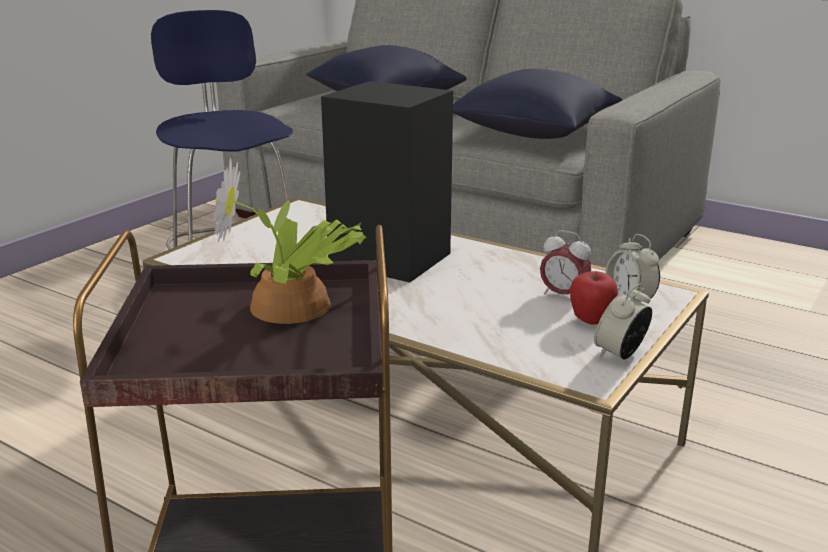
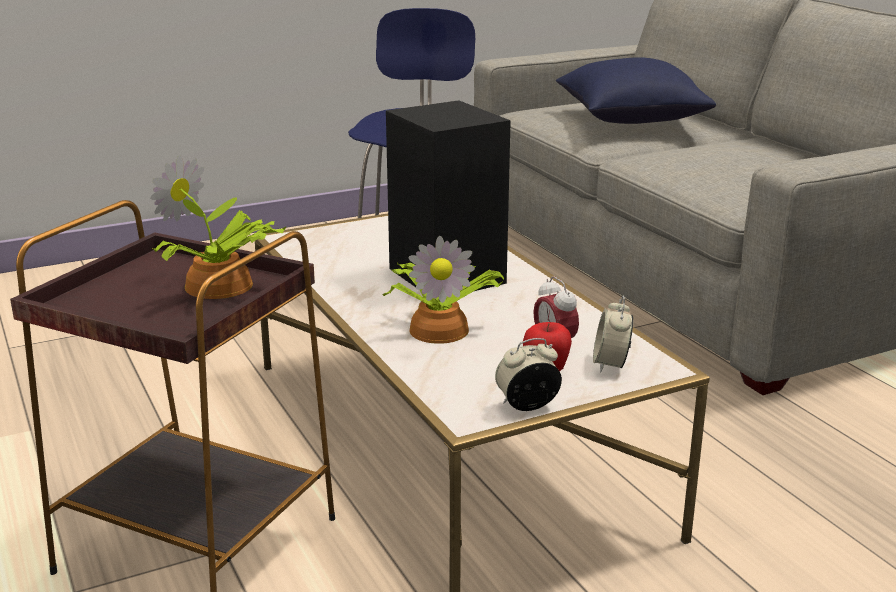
camera: 30 degrees right, 0 degrees up
blue pillow [453,69,622,139] -> none
none -> potted plant [382,236,504,344]

